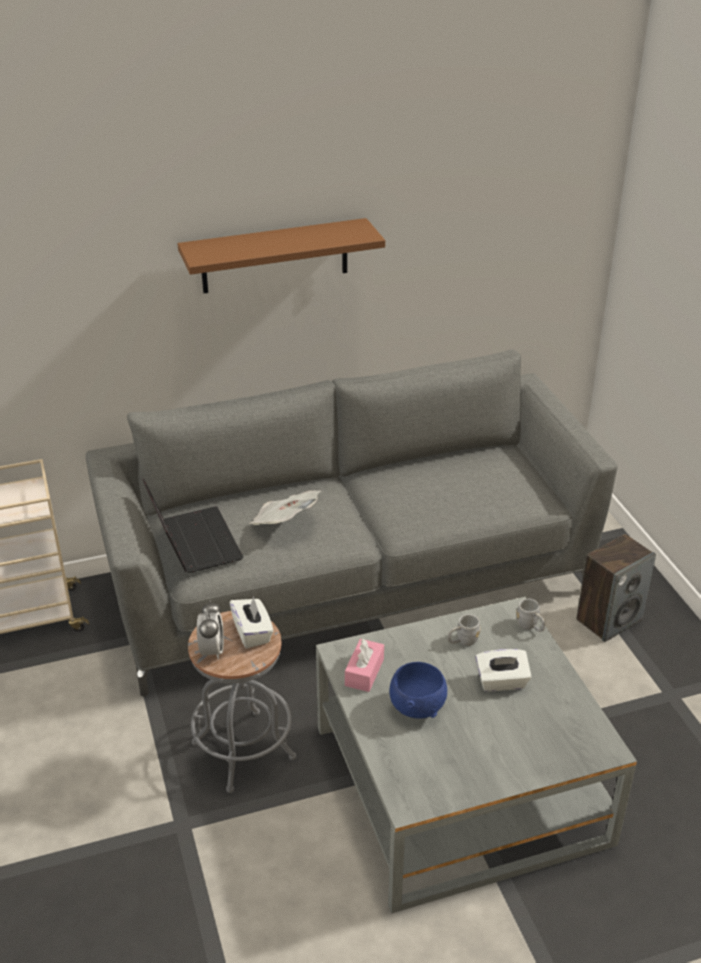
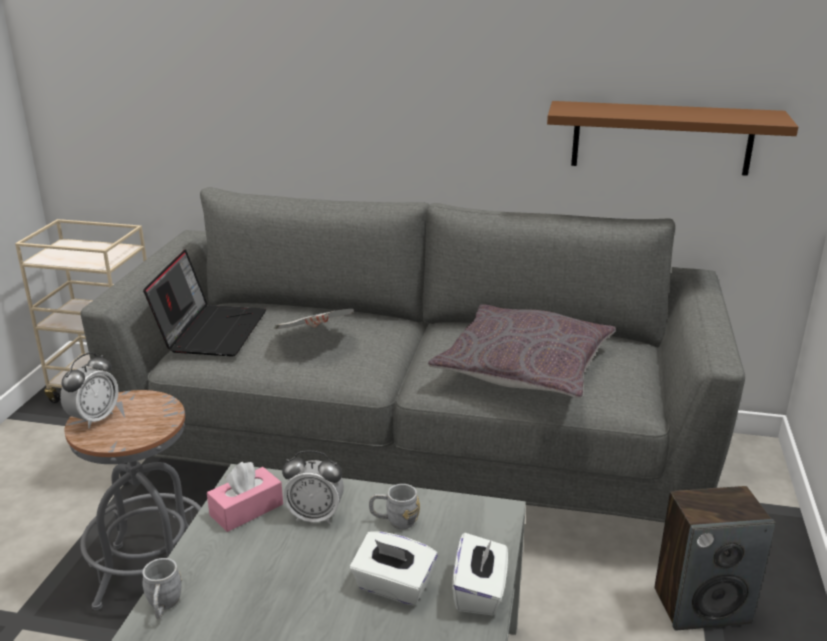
camera: 30 degrees right, 10 degrees down
brown shelf [177,218,385,293] -> brown shelf moved to [547,101,798,176]
white tissue box [230,596,273,648] -> white tissue box moved to [452,533,508,615]
blue bowl [389,662,447,719] -> none
grey mug [516,599,545,632] -> grey mug moved to [142,558,182,619]
none -> alarm clock [282,450,344,524]
none -> grey pillow [428,304,616,398]

